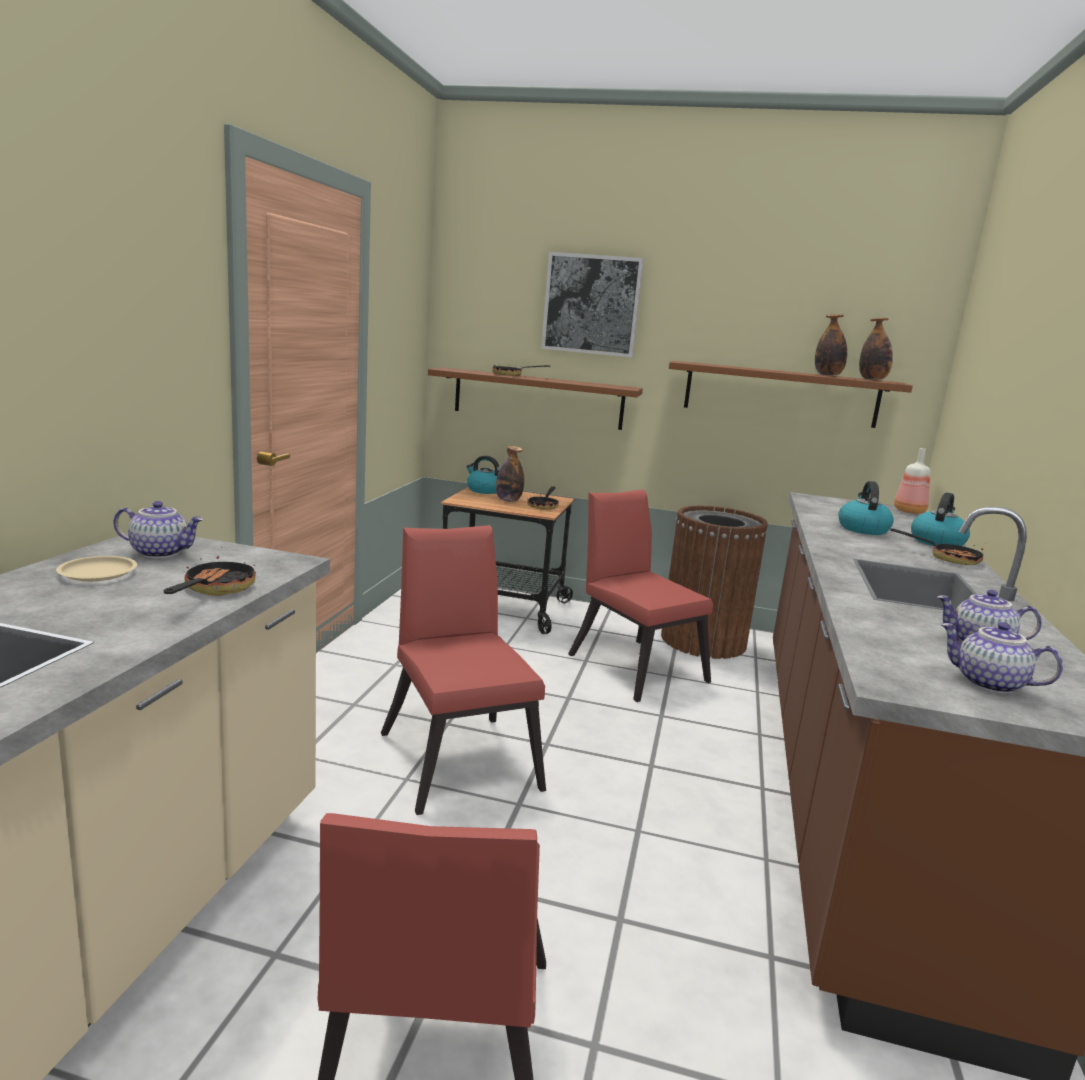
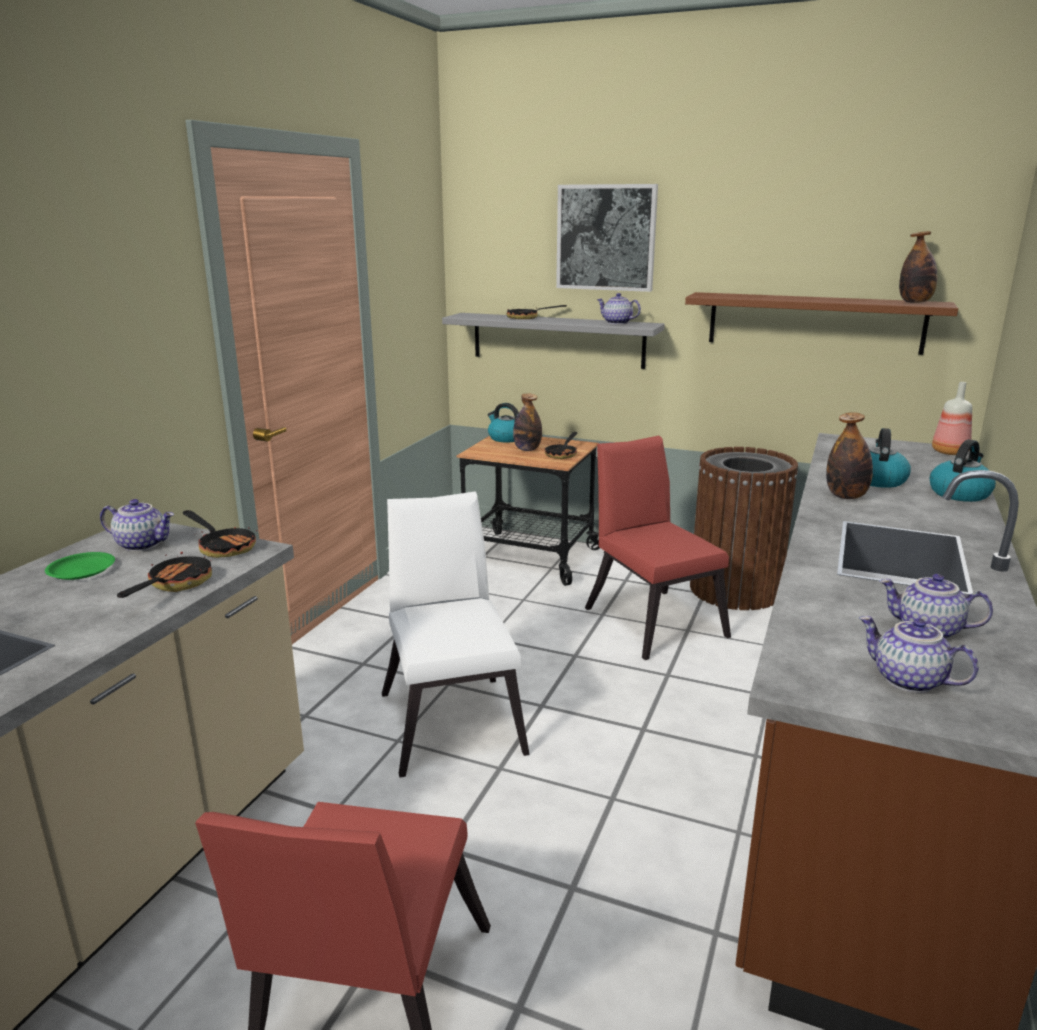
camera: 10 degrees right, 5 degrees up
beige plate [56,556,137,581] -> green plate [45,552,115,580]
red chair [381,525,546,815] -> white chair [382,492,530,777]
brown shelf [428,367,643,430] -> grey shelf [442,313,665,369]
bottle [815,314,847,376] -> bottle moved to [826,412,873,499]
frying pan [890,529,983,565] -> frying pan moved to [183,510,258,558]
none -> teapot [597,293,641,324]

